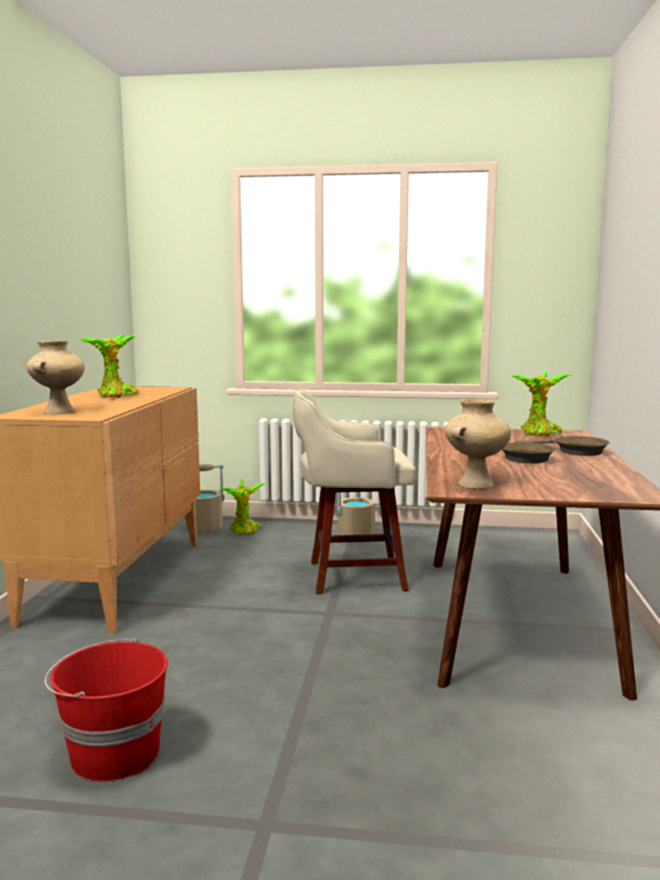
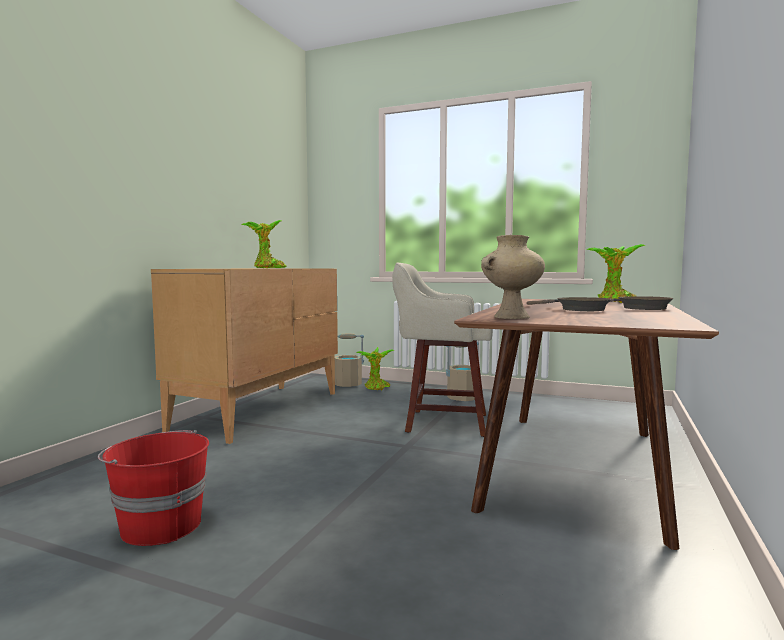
camera: 15 degrees right, 5 degrees down
beige vase [26,341,85,414] -> none

